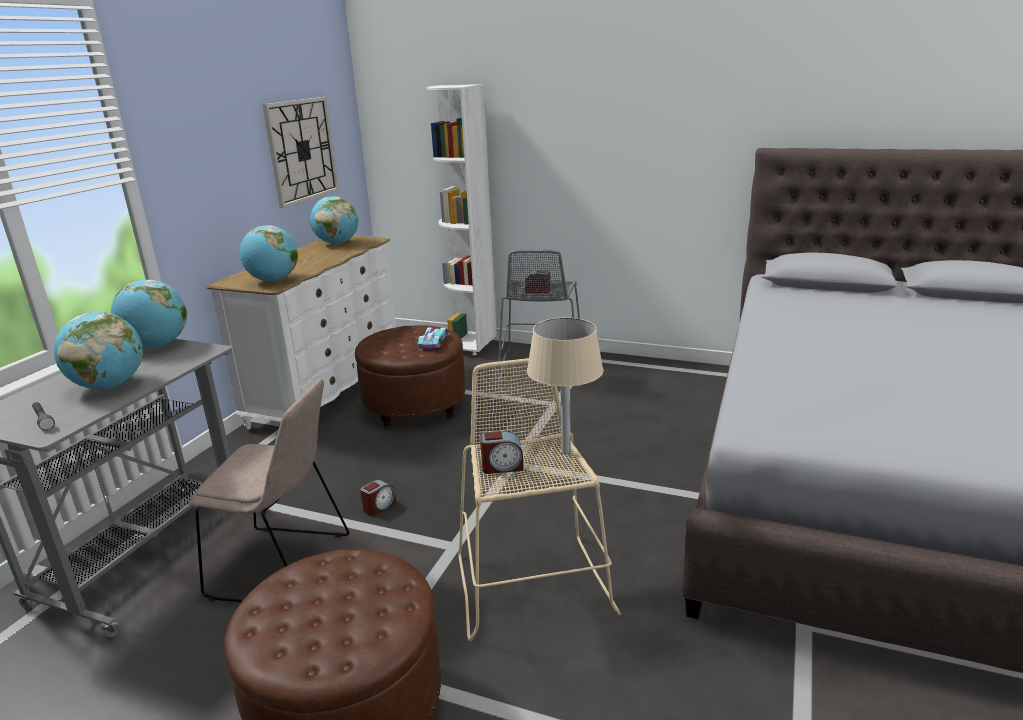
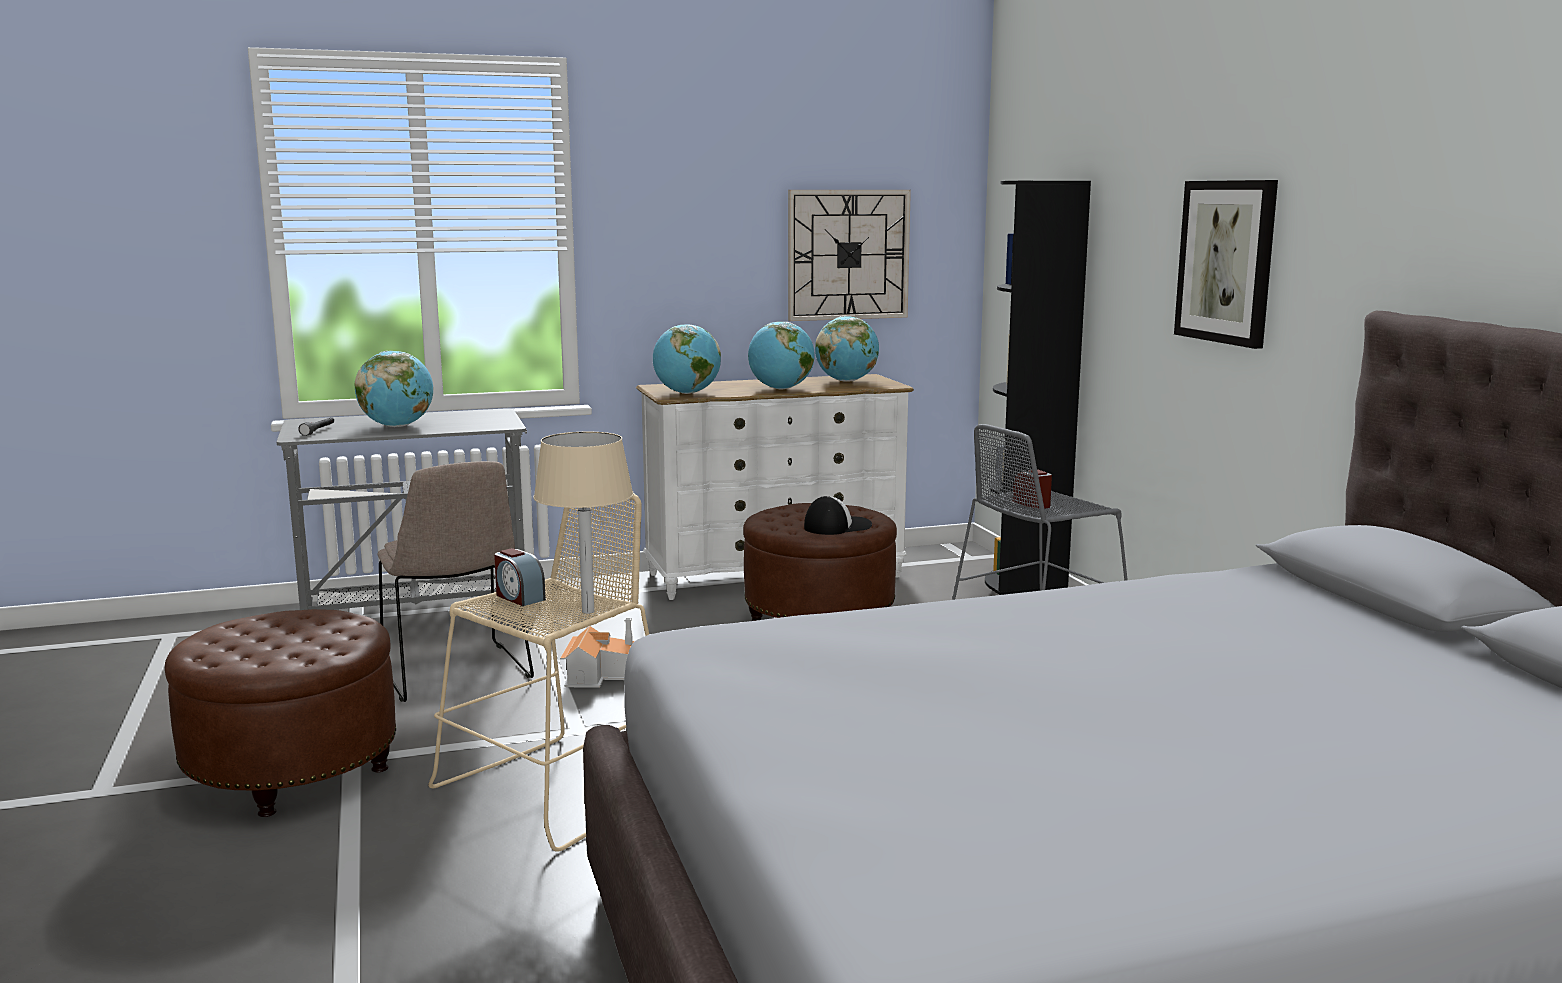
camera: 50 degrees right, 10 degrees down
globe [111,280,187,347] -> globe moved to [748,322,815,390]
alarm clock [360,480,396,516] -> toy house [560,618,635,688]
toy car [418,328,447,349] -> cap [804,496,872,535]
white bookcase [427,84,497,355] -> black bookcase [985,181,1091,595]
none -> picture [1174,180,1278,349]

